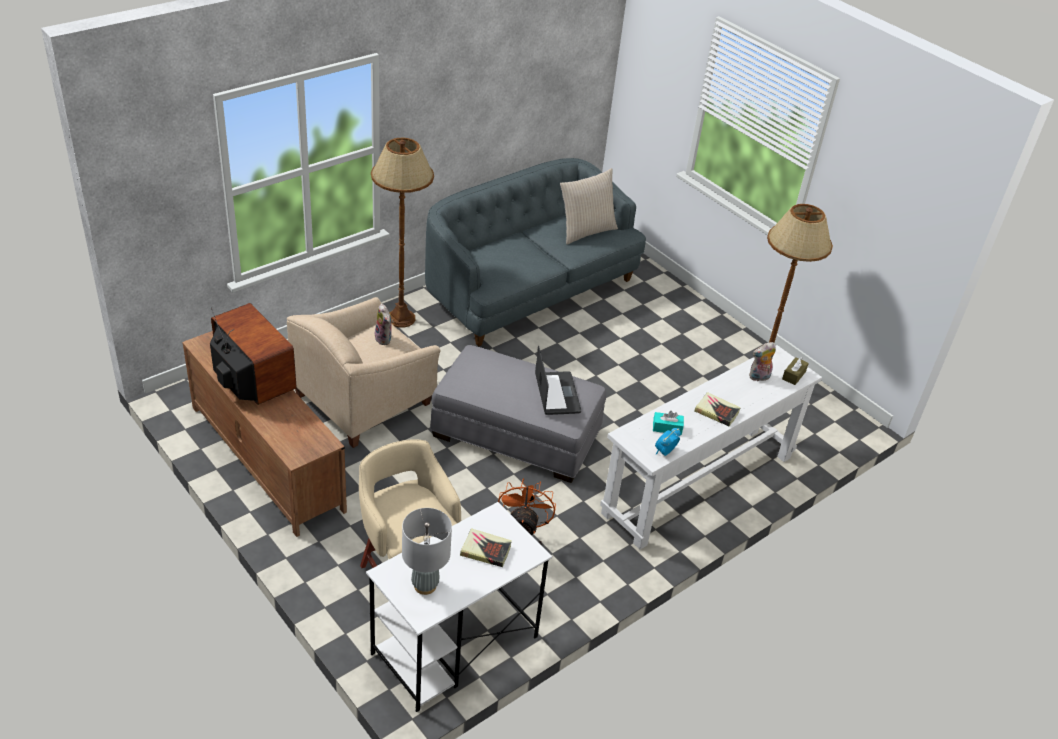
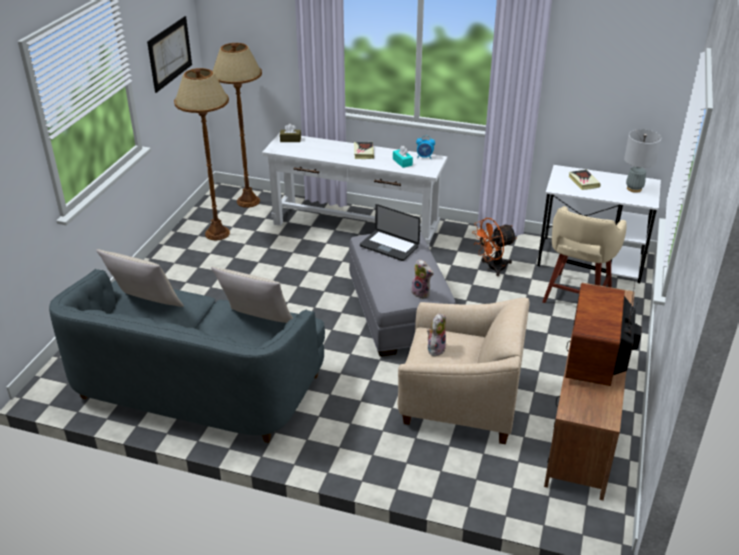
camera: 120 degrees left, 5 degrees down
brown floor lamp [371,138,434,328] -> brown floor lamp moved to [212,43,262,208]
laptop [535,346,581,415] -> laptop turned 105 degrees counterclockwise [360,204,421,261]
plush toy [749,342,776,381] -> plush toy moved to [411,259,433,299]
none -> picture [147,16,192,93]
none -> beige pillow [211,267,293,323]

